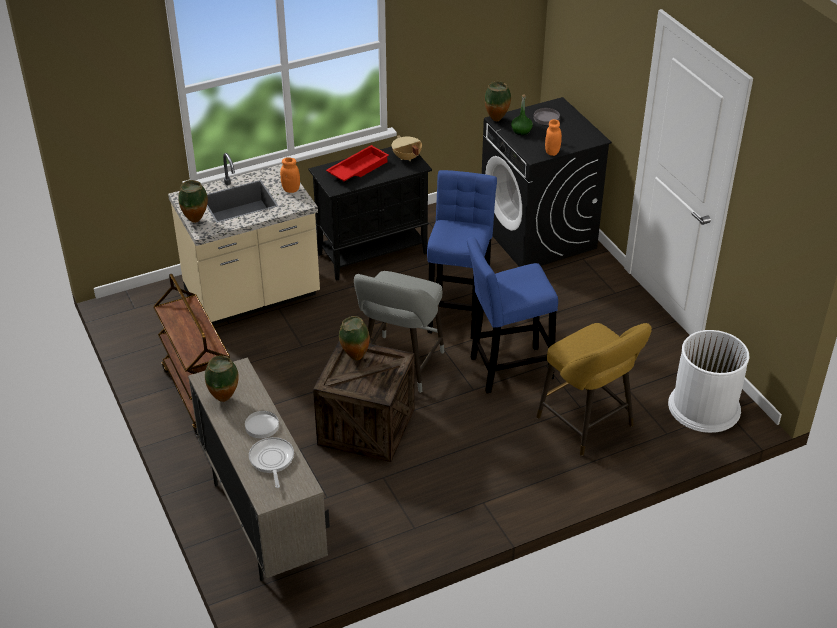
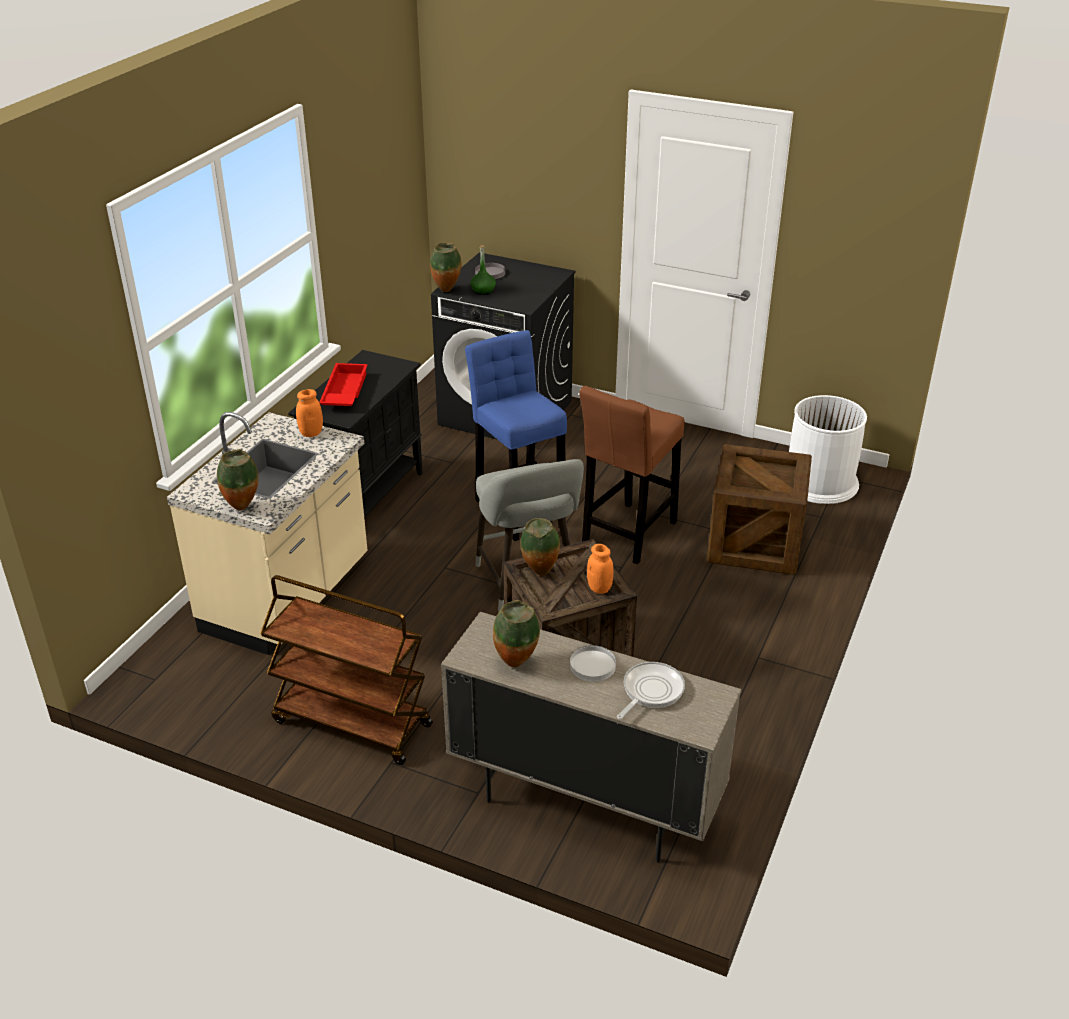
camera: 40 degrees left, 5 degrees down
frying pan [249,437,294,488] -> frying pan turned 90 degrees clockwise [617,662,685,719]
beige cooking pot [392,136,422,161] -> none
blue stool [467,237,558,393] -> brown stool [579,386,684,564]
yellow stool [537,323,652,456] -> crate [707,444,812,575]
orange jar [545,119,562,156] -> orange jar moved to [587,544,613,594]

